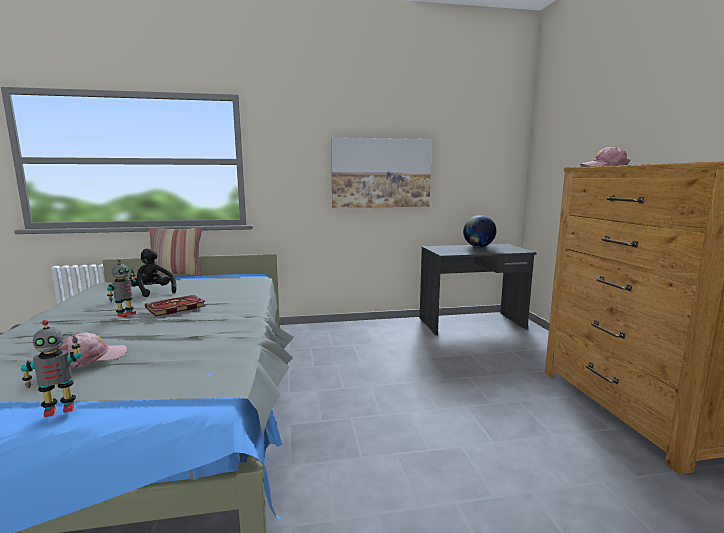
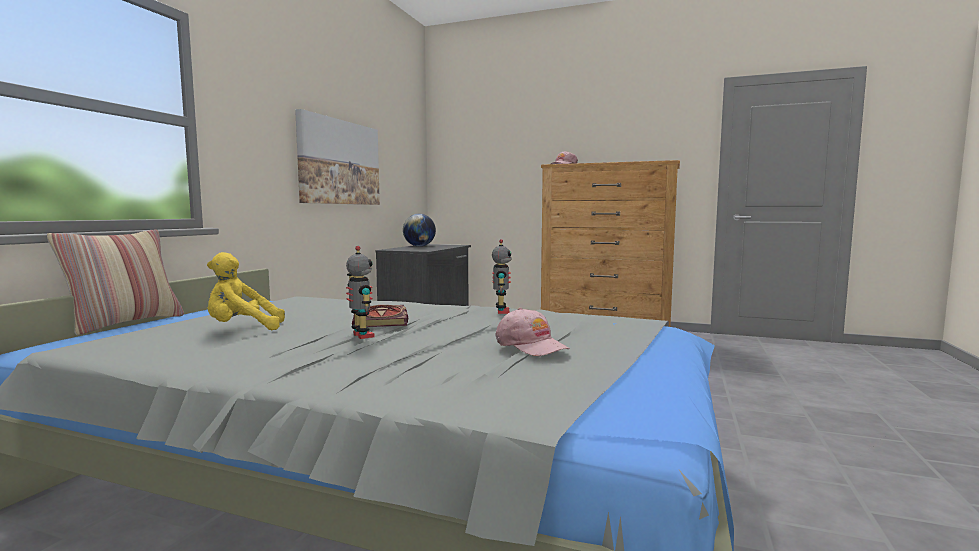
camera: 60 degrees left, 5 degrees down
toy robot [21,320,81,417] -> toy robot moved to [492,239,512,314]
pink cap [58,332,127,368] -> pink cap turned 150 degrees clockwise [495,308,570,356]
black plush toy [129,249,176,297] -> yellow plush toy [207,252,285,330]

